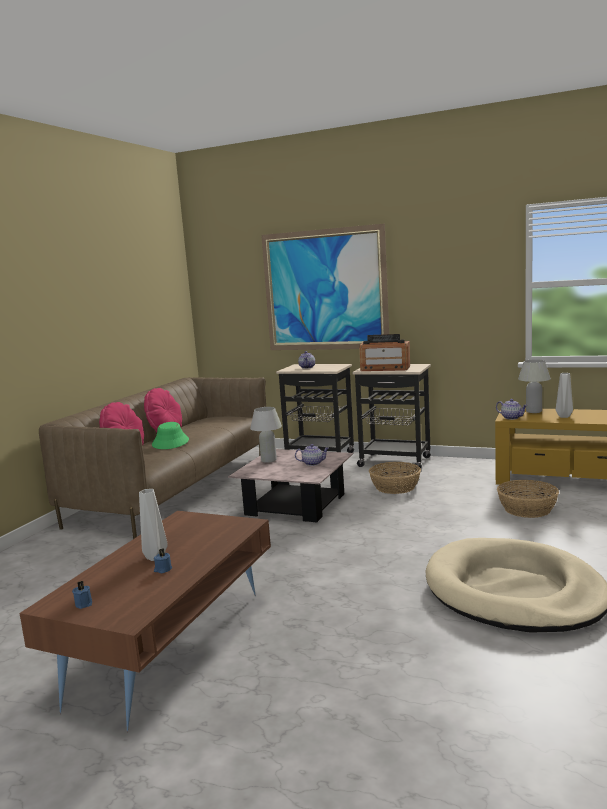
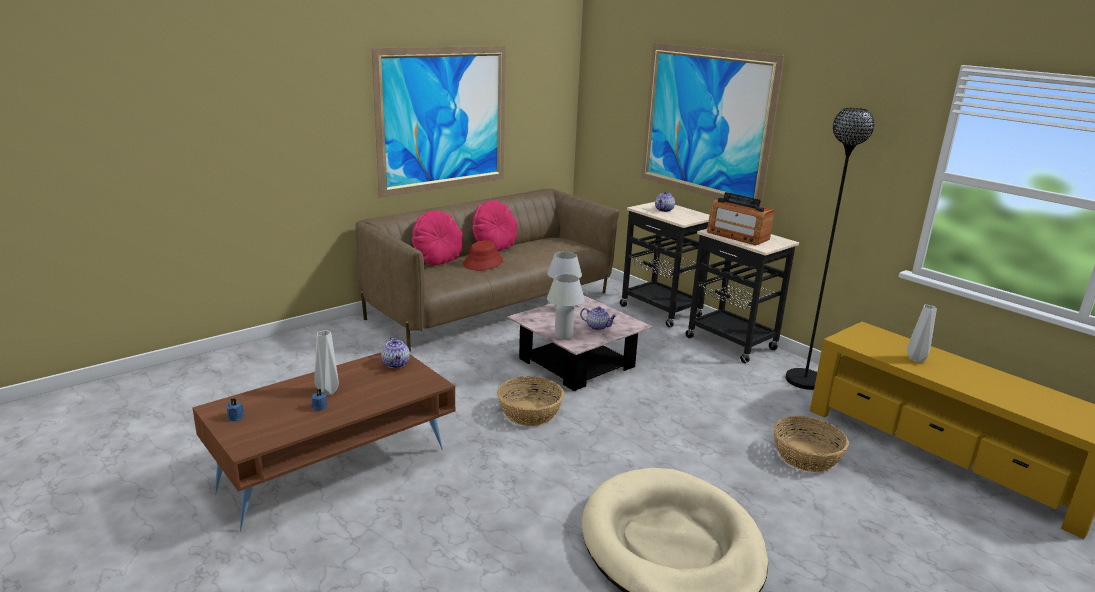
camera: 25 degrees right, 10 degrees up
green hat [152,422,189,449] -> red hat [463,241,503,271]
basket [369,462,421,494] -> basket moved to [497,376,564,426]
teapot [496,399,528,420] -> teapot moved to [381,337,410,368]
white table lamp [518,359,551,413] -> white table lamp moved to [547,274,584,340]
none -> picture [372,46,506,198]
none -> black floor lamp [786,108,875,390]

